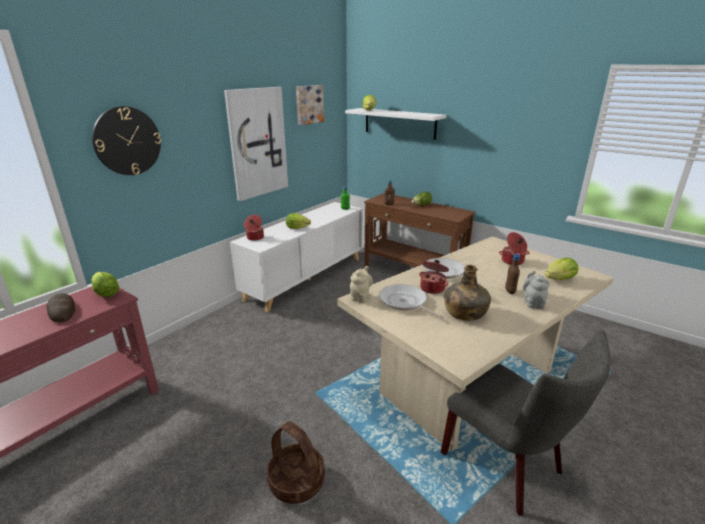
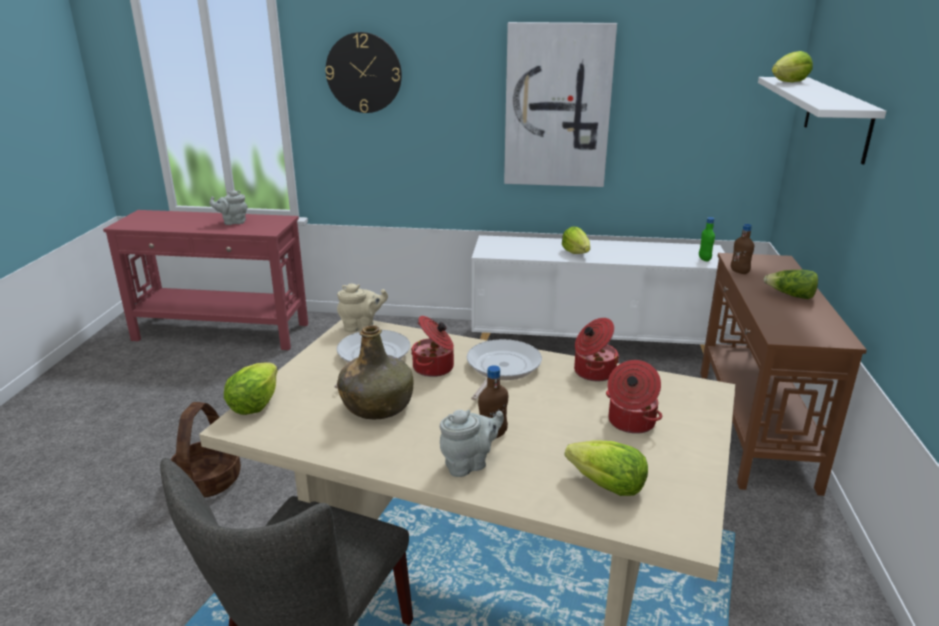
camera: 60 degrees right, 0 degrees up
bread [46,293,75,322] -> grey teapot [210,190,248,225]
lettuce [92,272,120,297] -> lettuce moved to [224,362,278,415]
cooking pot [244,215,264,241] -> cooking pot moved to [574,318,619,381]
picture [296,85,324,125] -> none

